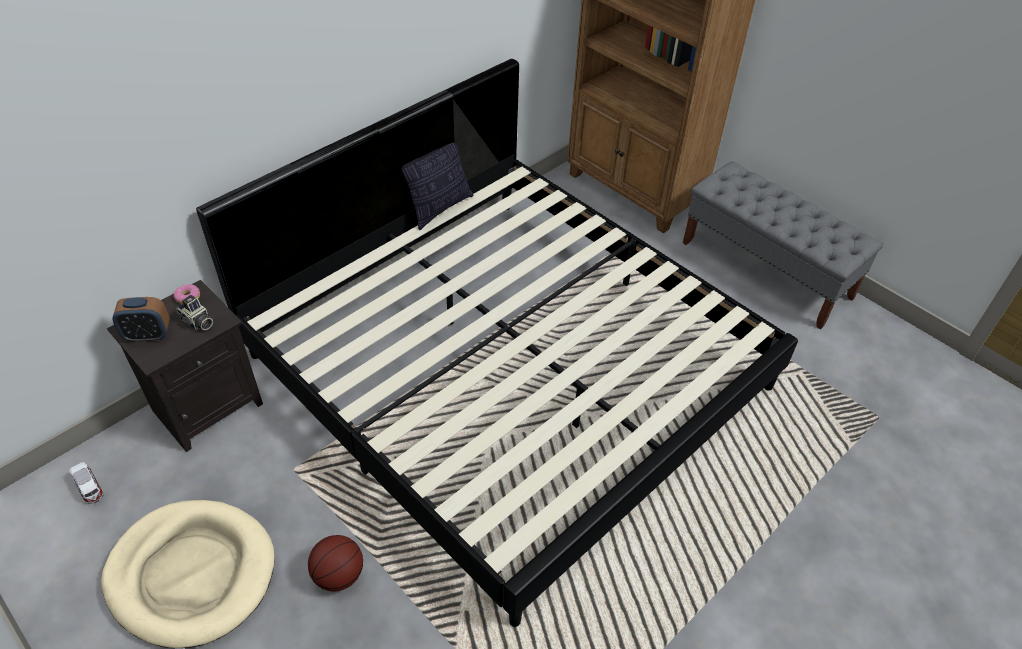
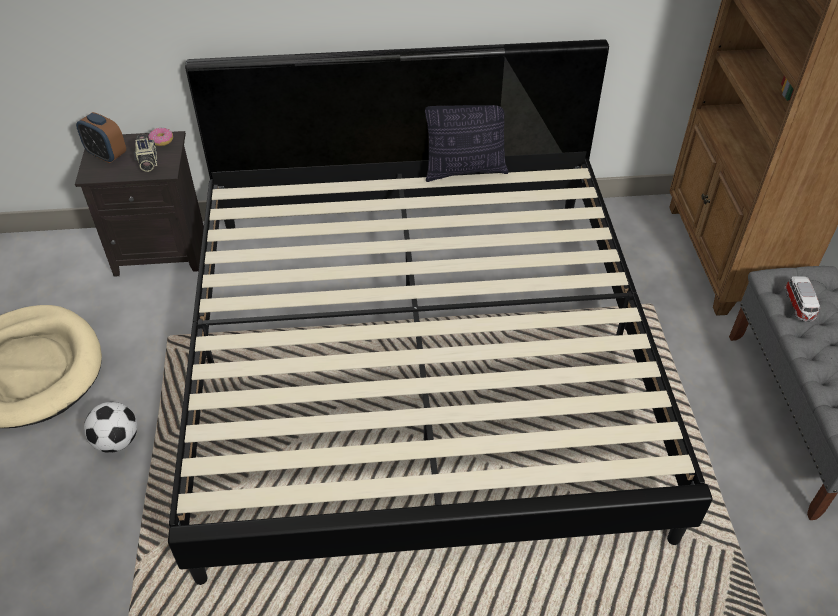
camera: 40 degrees right, 0 degrees up
toy car [70,462,104,504] -> toy car moved to [784,276,820,322]
basketball [308,535,363,591] -> football [84,402,137,453]

